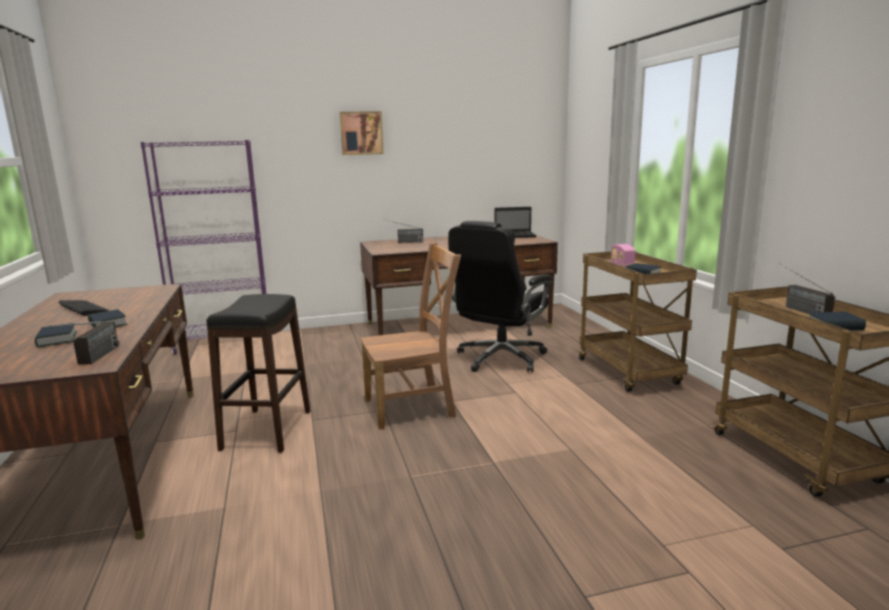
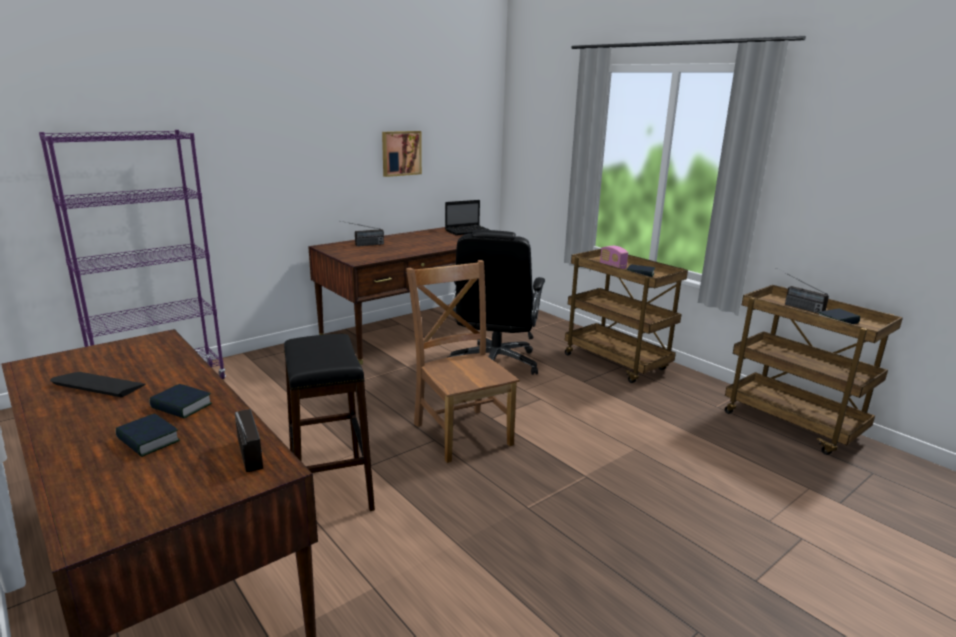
camera: 25 degrees left, 5 degrees up
picture [340,111,384,155] -> picture moved to [382,131,422,177]
brown chair [361,243,461,430] -> brown chair turned 75 degrees counterclockwise [406,260,519,463]

